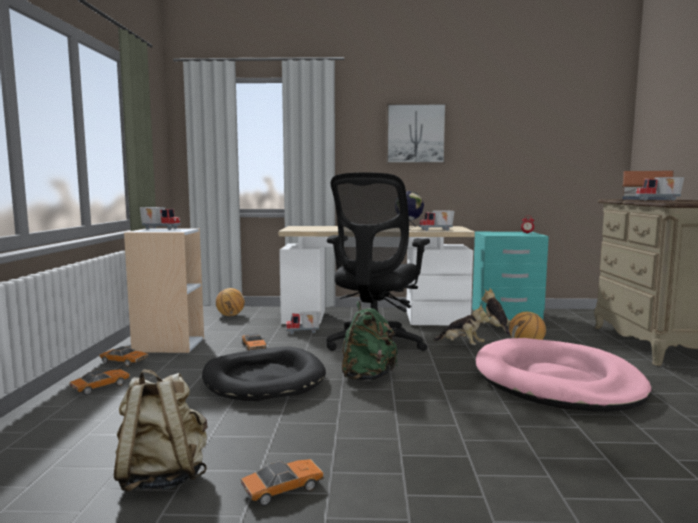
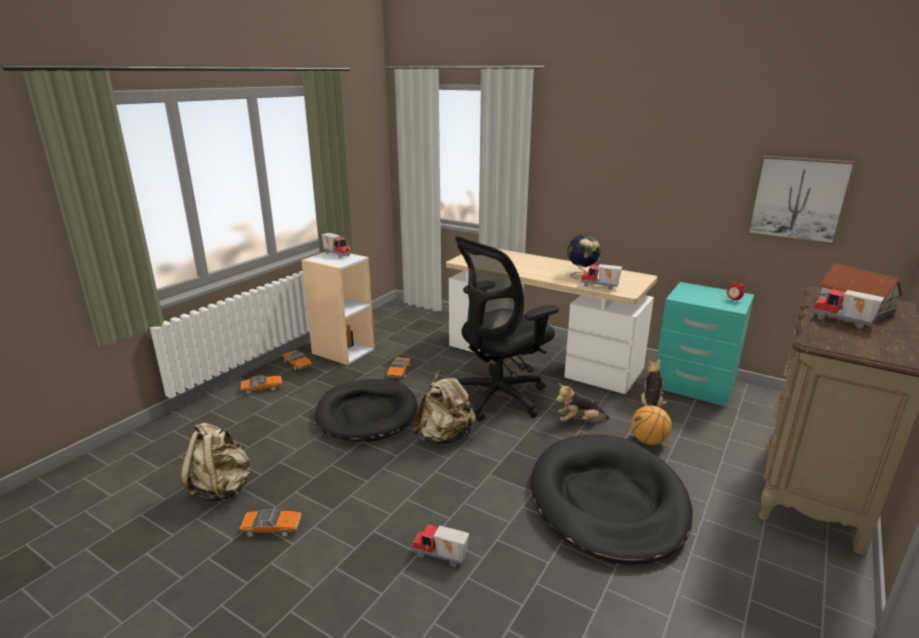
camera: 30 degrees right, 15 degrees up
basketball [216,288,245,316] -> none
toy truck [286,311,321,334] -> toy truck moved to [413,524,469,567]
green backpack [342,301,398,381] -> beige backpack [413,371,476,445]
picture [386,103,447,164] -> picture moved to [747,156,856,245]
plush toy [434,305,490,345] -> plush toy turned 105 degrees clockwise [556,383,609,421]
pink dog bed [476,338,652,412] -> black dog bed [531,434,693,565]

